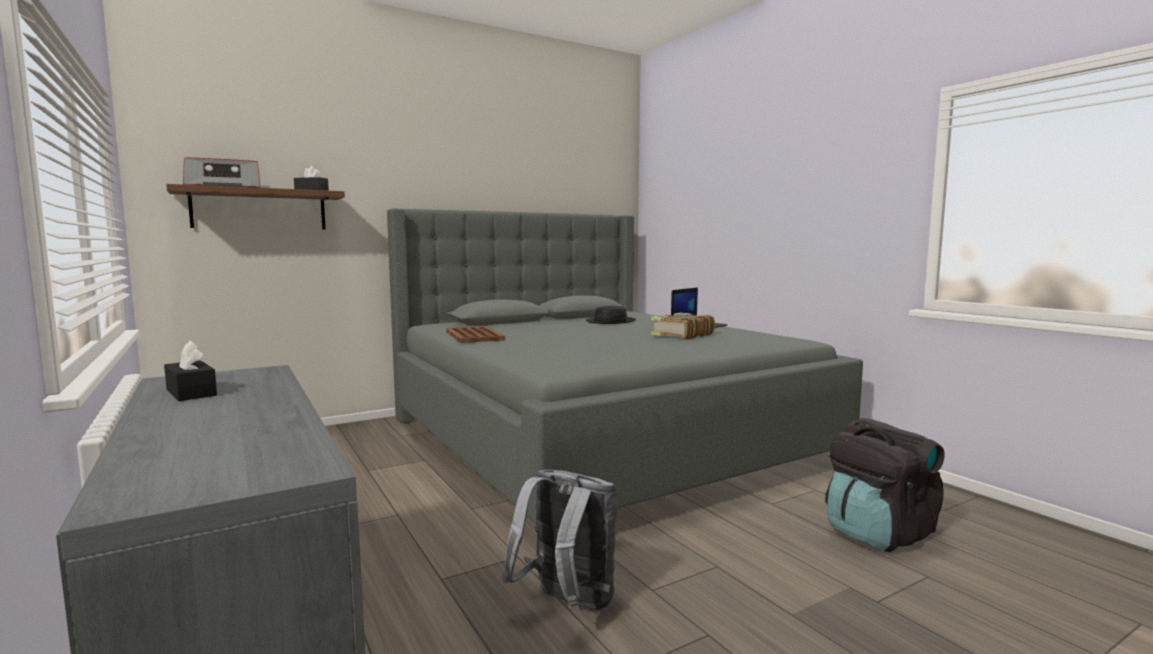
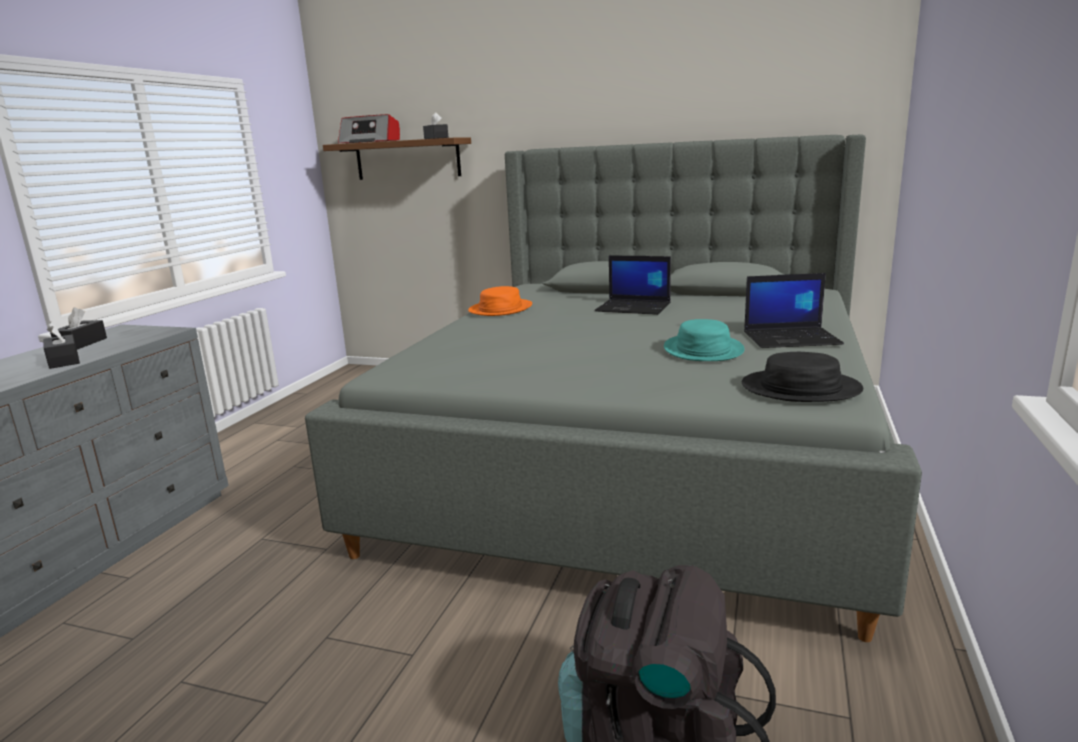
camera: 50 degrees right, 10 degrees up
brown tray [446,326,505,343] -> orange hat [468,286,532,316]
grey backpack [502,470,618,611] -> none
black hat [586,306,636,324] -> black hat moved to [742,352,863,402]
book [651,313,715,339] -> turquoise hat [664,319,745,361]
none -> black tissue box [43,322,80,369]
none -> laptop [595,255,671,315]

